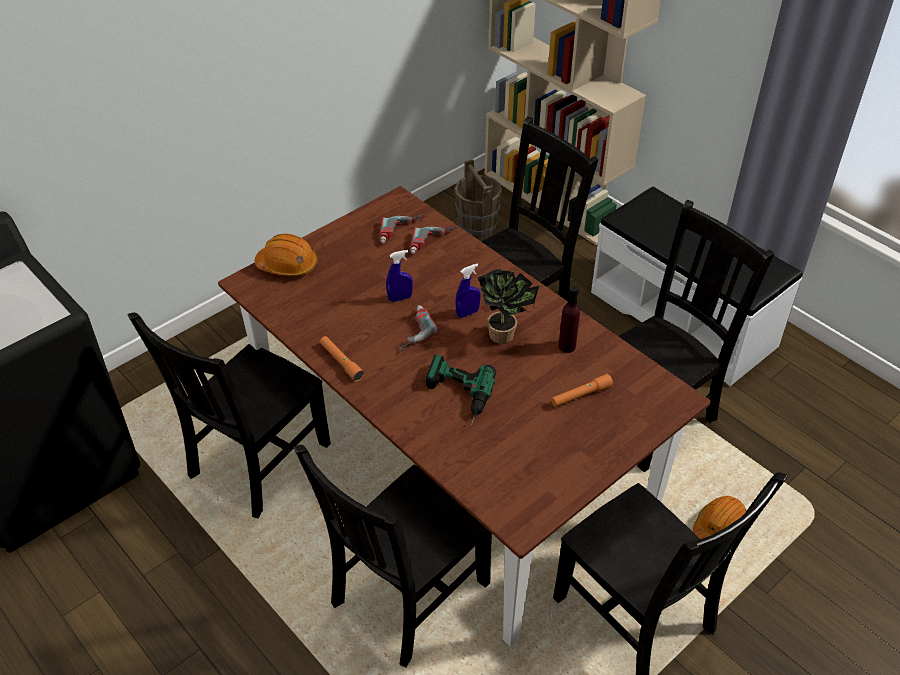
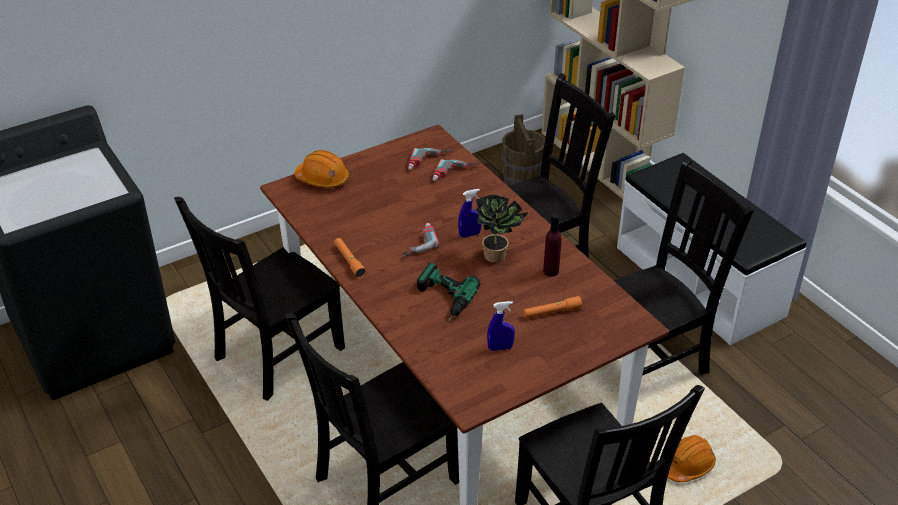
camera: 10 degrees right, 5 degrees down
blue spray bottle [386,250,413,302] -> blue spray bottle moved to [487,301,515,351]

